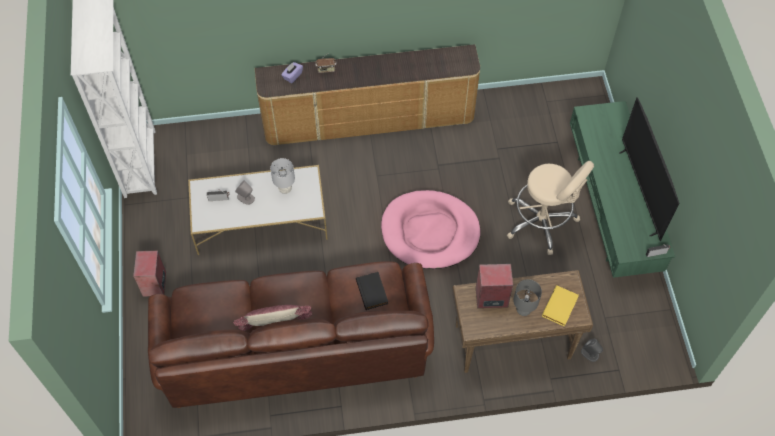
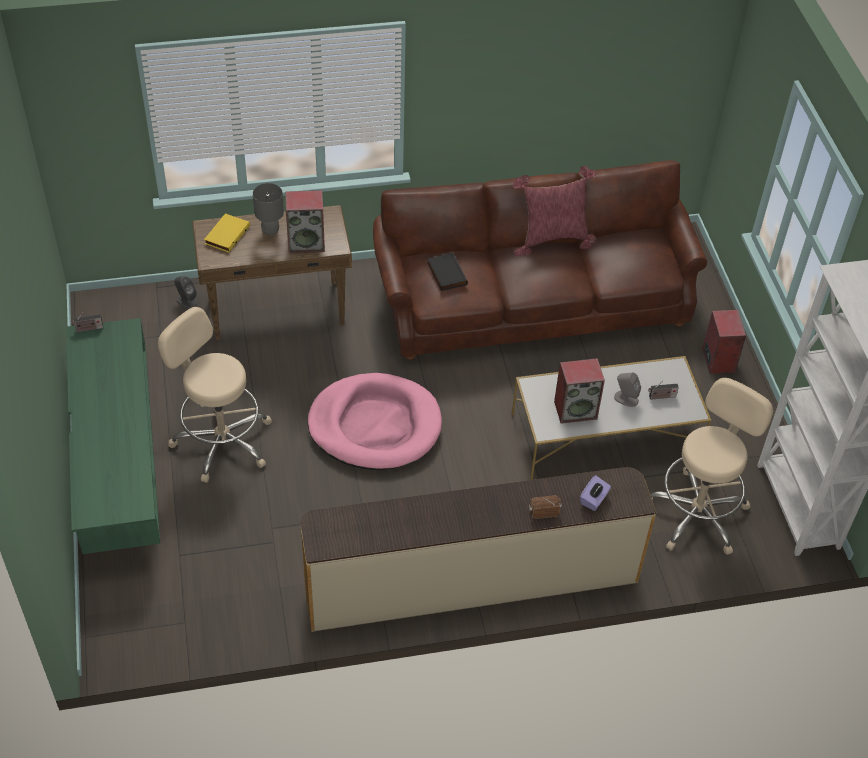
camera: 175 degrees right, 10 degrees down
grey table lamp [270,158,295,194] -> speaker [554,358,605,424]
television [619,97,679,242] -> none
none -> beige stool [650,378,773,555]

